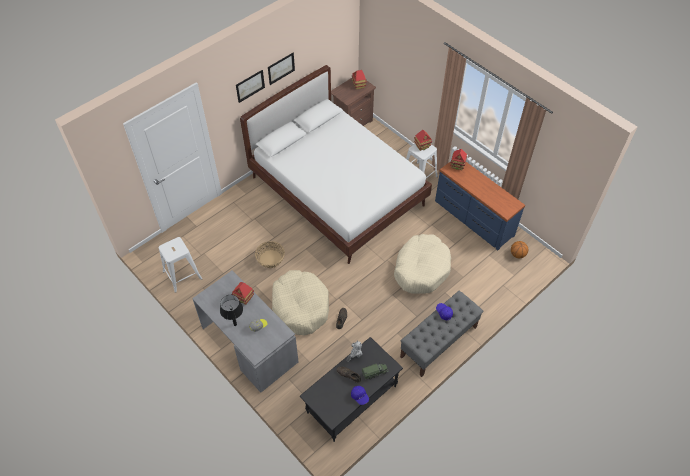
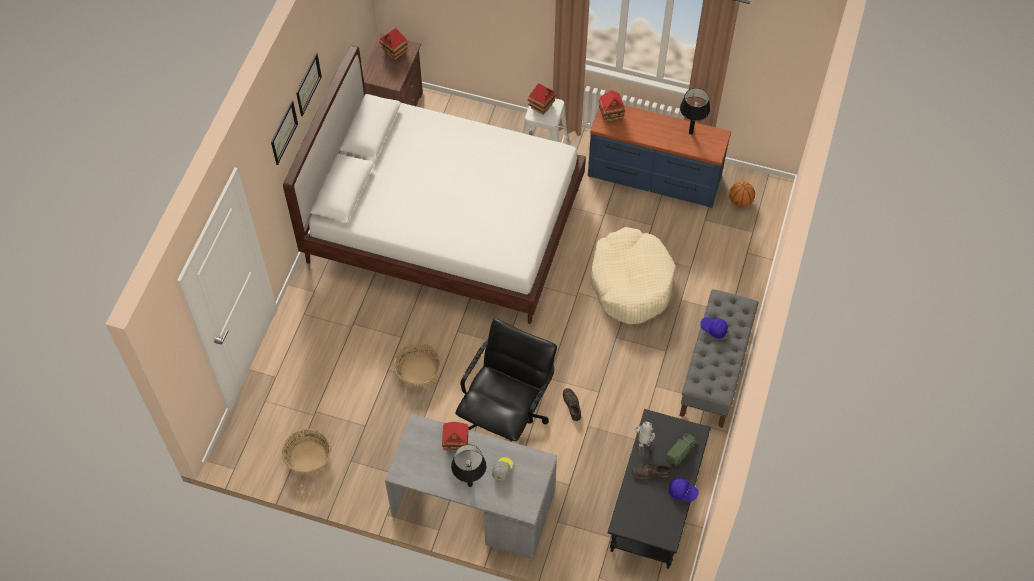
camera: 30 degrees left, 5 degrees up
white stool [159,237,202,293] -> basket [282,428,331,475]
beige dog bed [272,270,329,336] -> black office chair [455,319,557,442]
none -> black table lamp [680,88,710,135]

